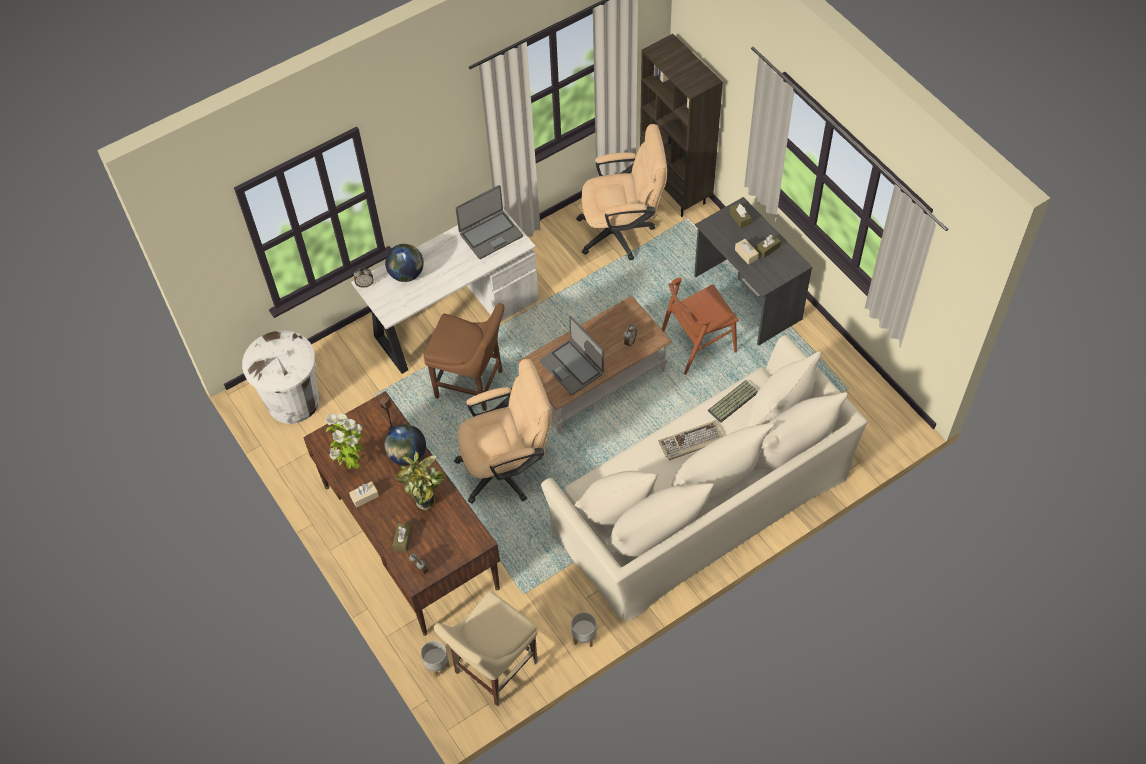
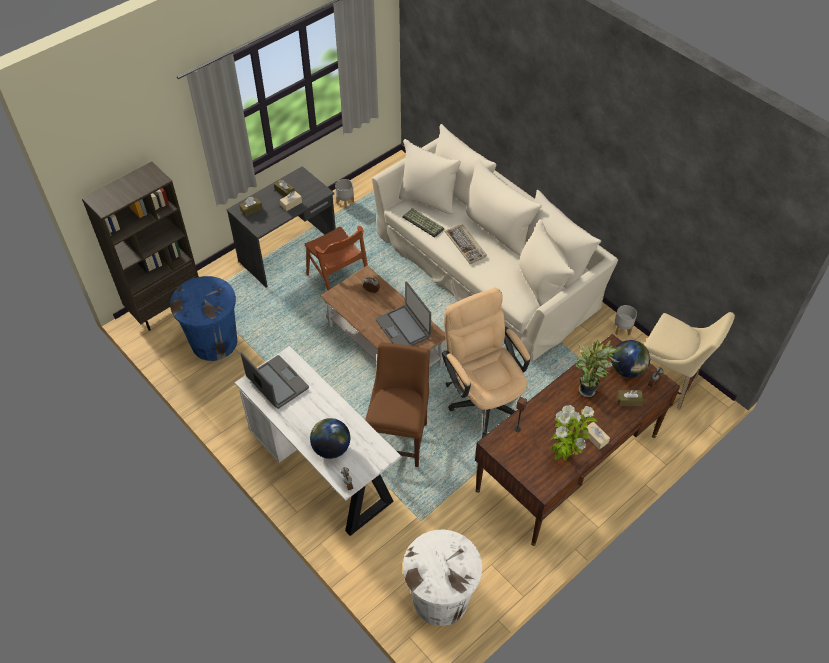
camera: 100 degrees left, 5 degrees down
globe [384,424,426,466] -> globe moved to [611,340,650,378]
grey planter [421,640,450,677] -> grey planter moved to [335,179,354,208]
laptop [540,316,604,395] -> laptop turned 105 degrees clockwise [376,282,431,346]
beige office chair [576,124,667,260] -> blue trash can [170,276,237,361]

